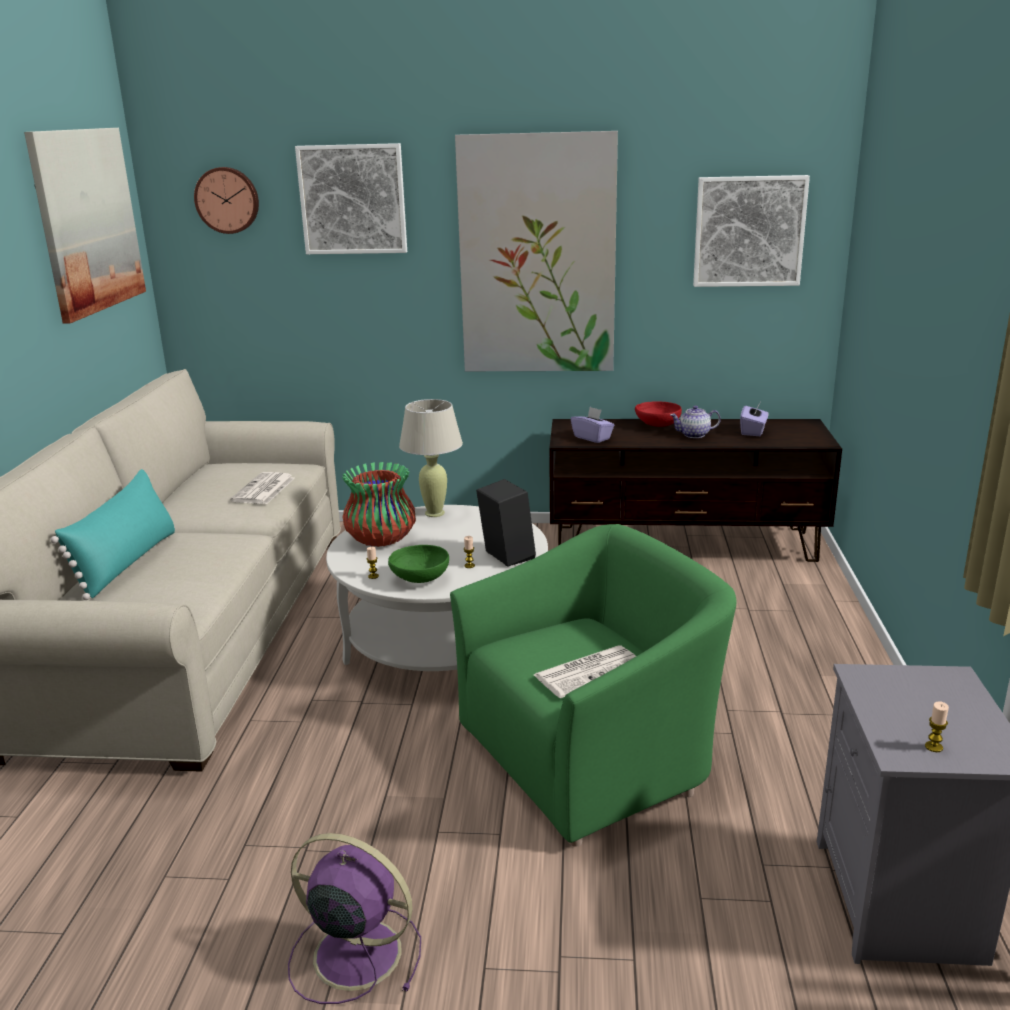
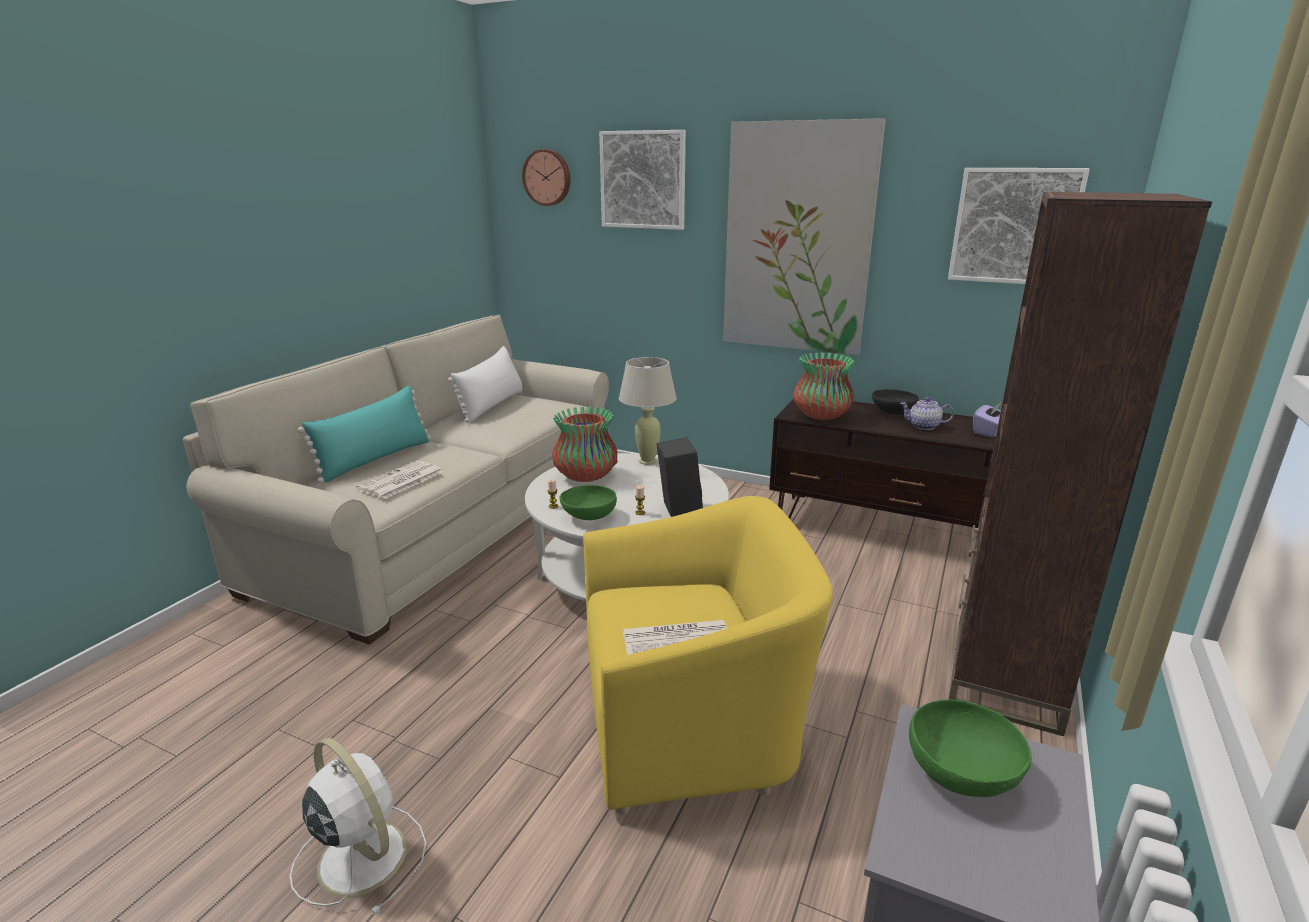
camera: 20 degrees right, 0 degrees up
picture [24,128,146,324] -> none
newspaper [230,472,295,504] -> newspaper moved to [356,461,443,499]
purple fan [288,833,421,1004] -> white fan [290,738,426,915]
green armchair [450,524,736,847] -> yellow armchair [583,496,832,814]
purple tissue box [571,407,615,443] -> vase [793,353,855,420]
red bowl [635,401,682,427] -> black bowl [872,389,919,415]
candle [925,701,949,752] -> none
none -> white pillow [448,346,522,423]
none -> green bowl [909,699,1031,797]
none -> brown bookcase [949,192,1212,736]

